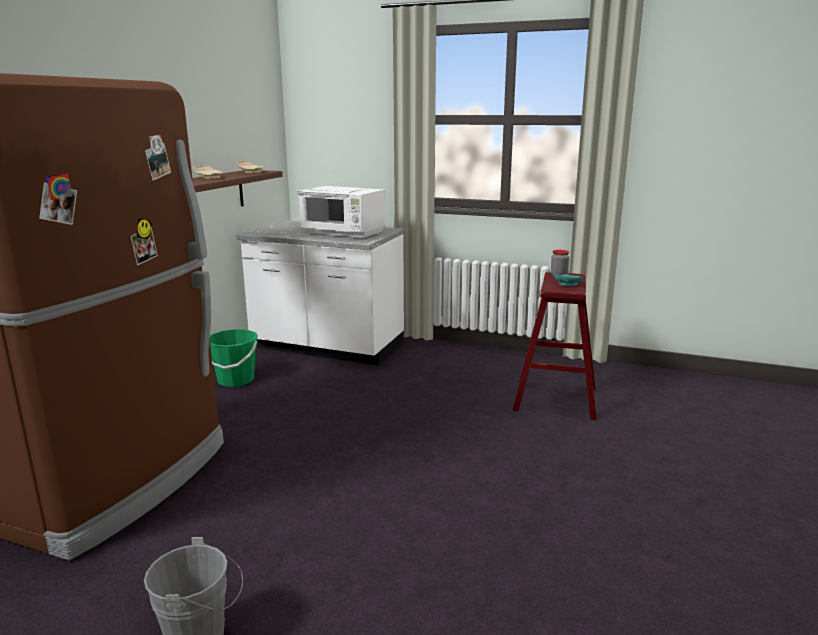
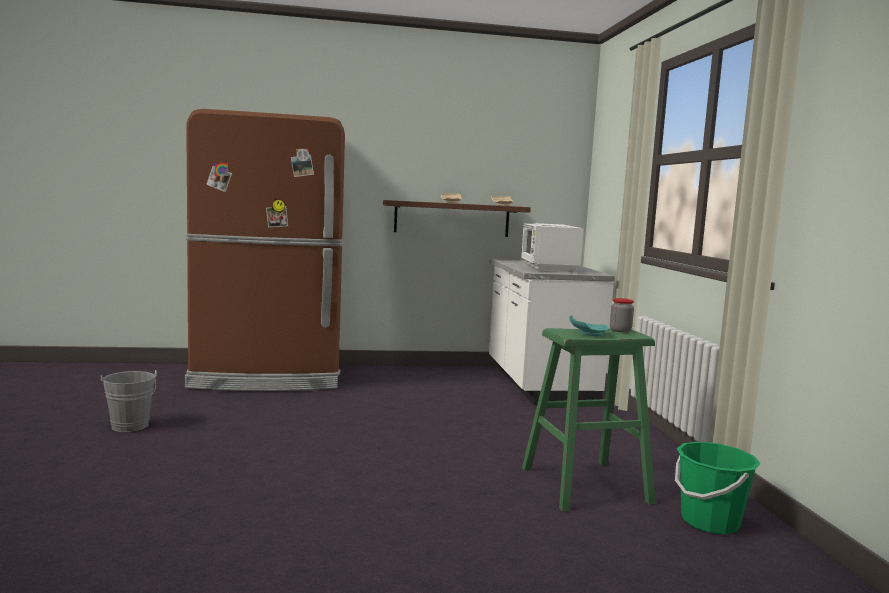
camera: 60 degrees right, 10 degrees down
green bucket [210,329,258,387] -> green bucket moved to [675,442,761,534]
red stool [513,272,597,420] -> green stool [522,328,656,512]

